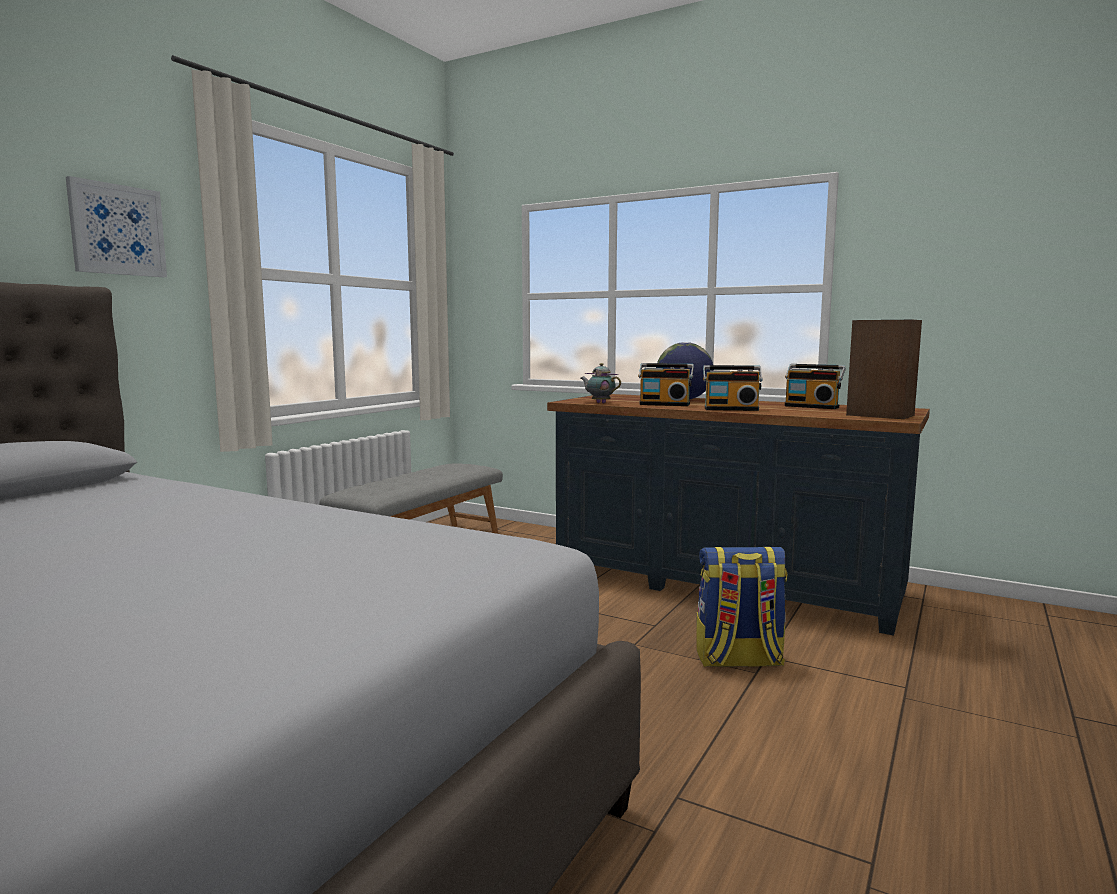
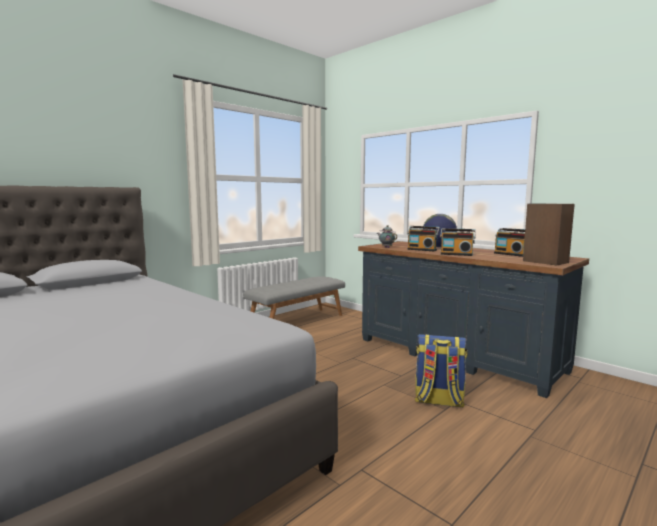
camera: 15 degrees right, 0 degrees up
picture [66,176,167,277] -> none

